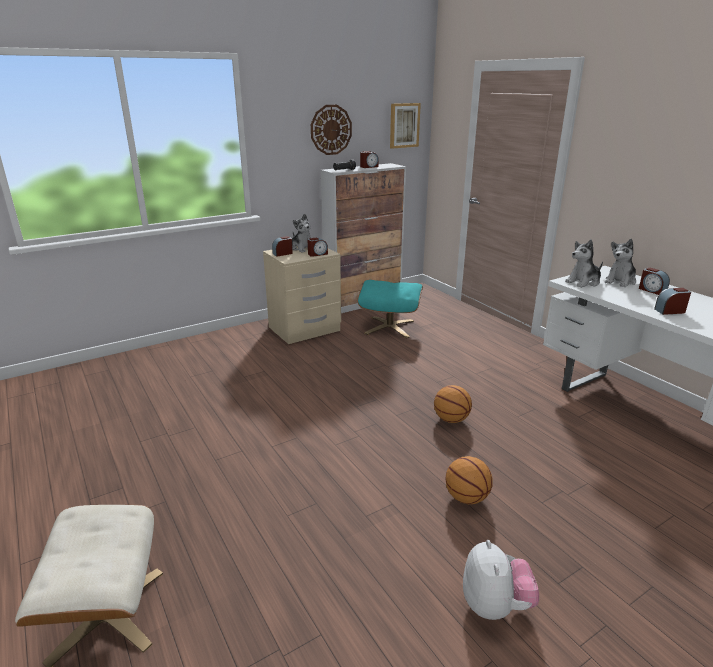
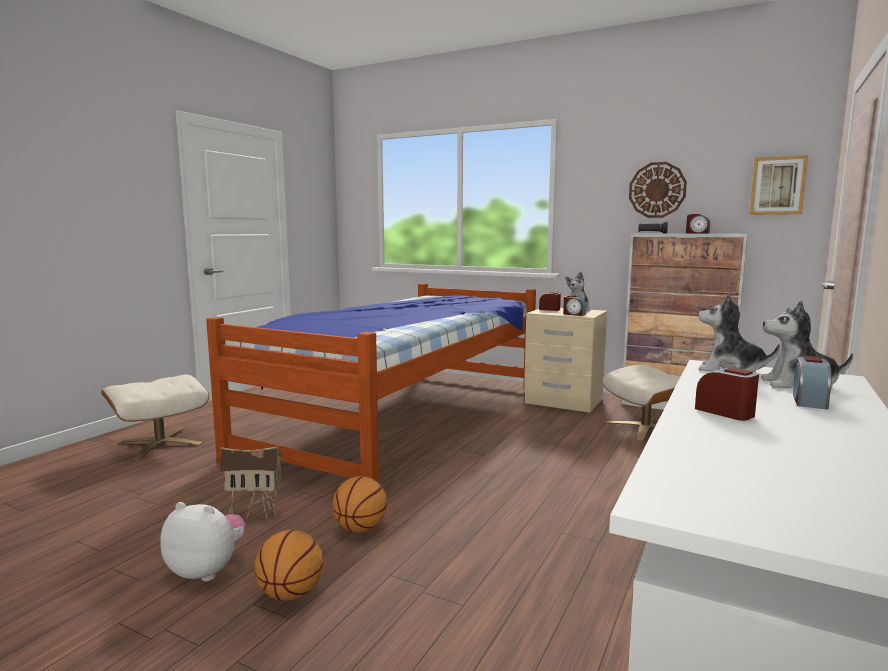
camera: 60 degrees right, 15 degrees down
turquoise ottoman [357,280,423,338] -> beige ottoman [603,364,680,442]
basketball [434,385,472,423] -> basketball moved to [254,530,323,601]
plush toy [463,540,539,620] -> plush toy turned 135 degrees counterclockwise [160,502,246,581]
none -> bed [206,284,536,483]
none -> toy house [219,446,284,522]

